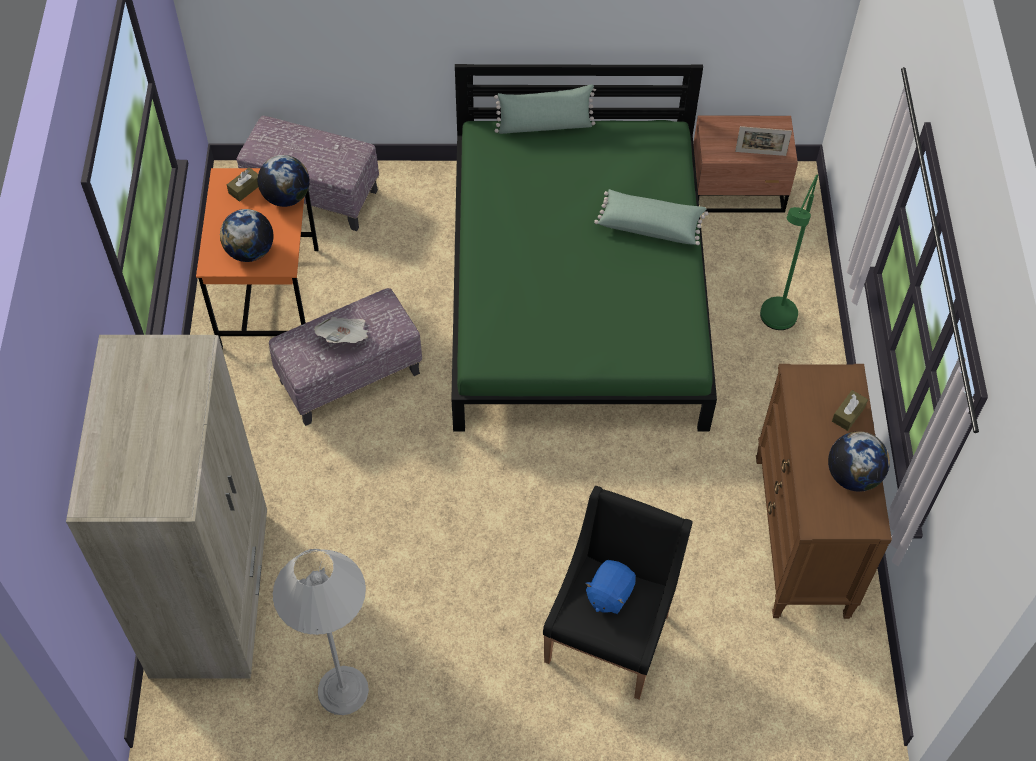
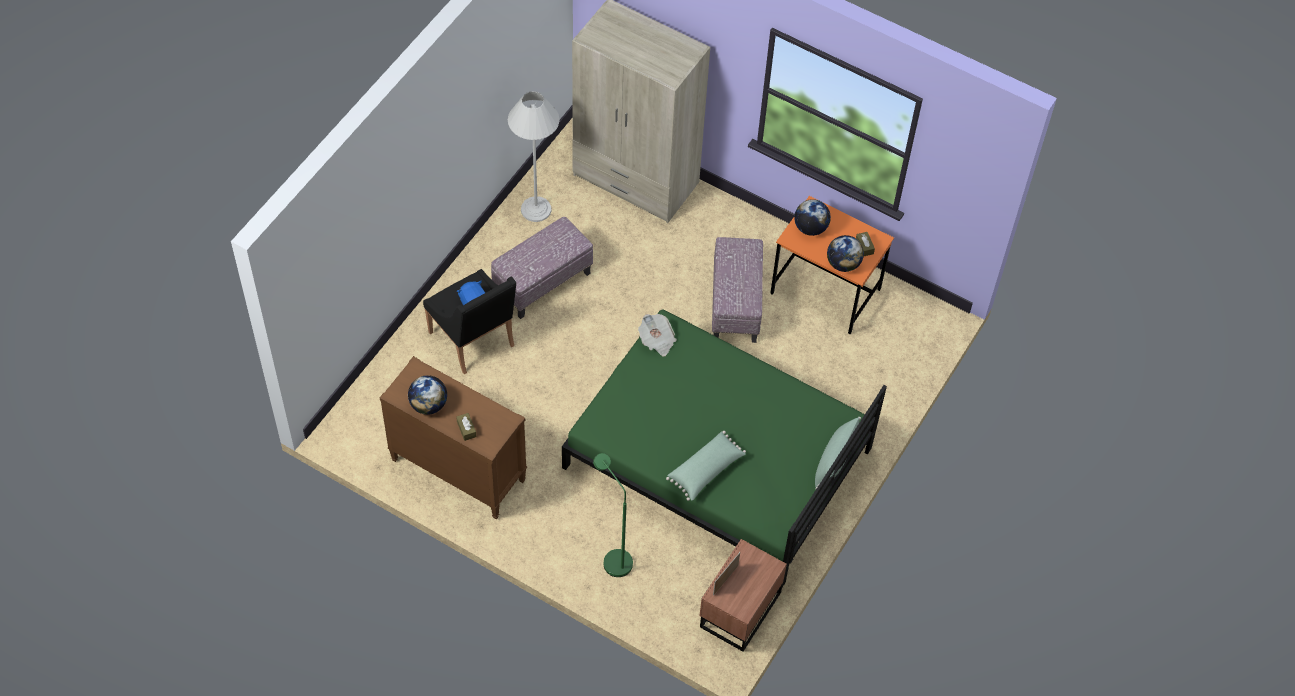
camera: 120 degrees right, 0 degrees up
ottoman [237,116,379,231] -> ottoman moved to [491,217,593,319]
newspaper [314,317,368,343] -> newspaper moved to [638,314,677,356]

